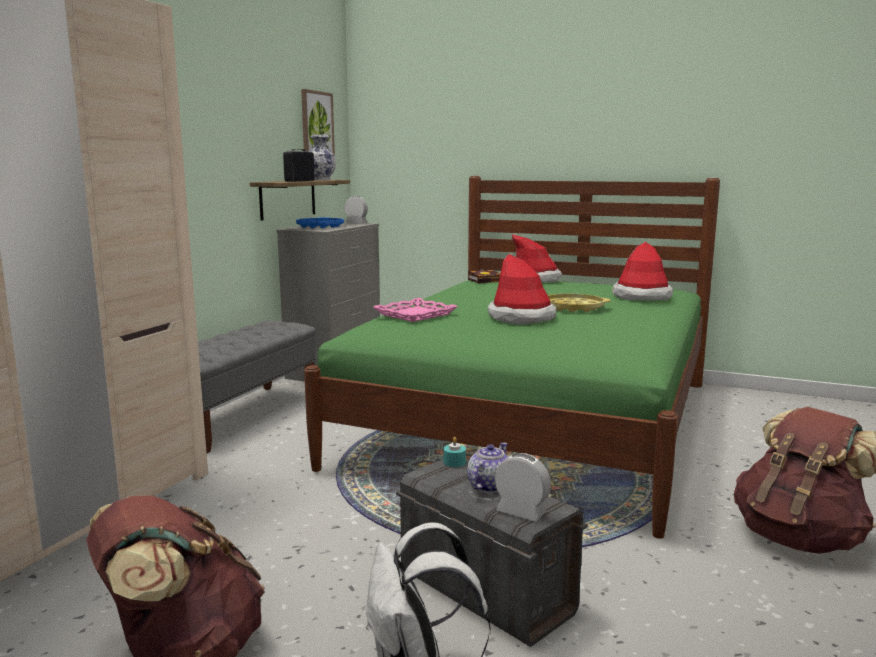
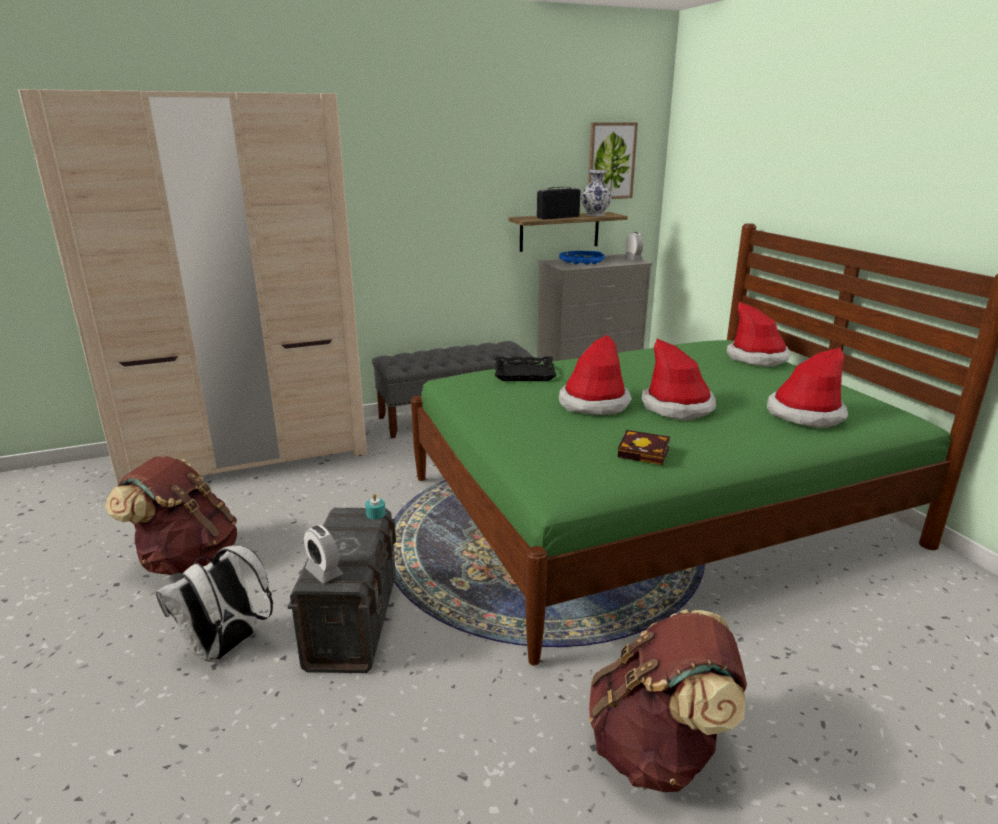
camera: 45 degrees right, 10 degrees up
pink tray [373,298,458,322] -> black tray [495,357,557,381]
teapot [467,442,508,493] -> none
book [468,270,500,283] -> book moved to [618,430,670,465]
alarm clock [495,453,551,521] -> alarm clock turned 150 degrees clockwise [304,525,343,583]
yellow tray [548,293,611,312] -> hat [641,339,716,421]

